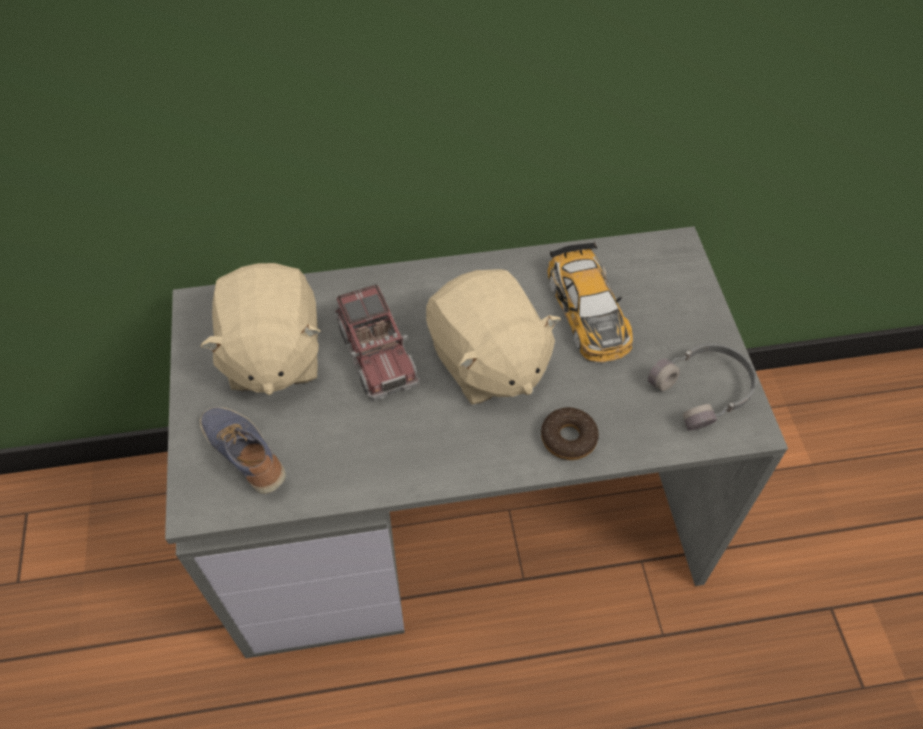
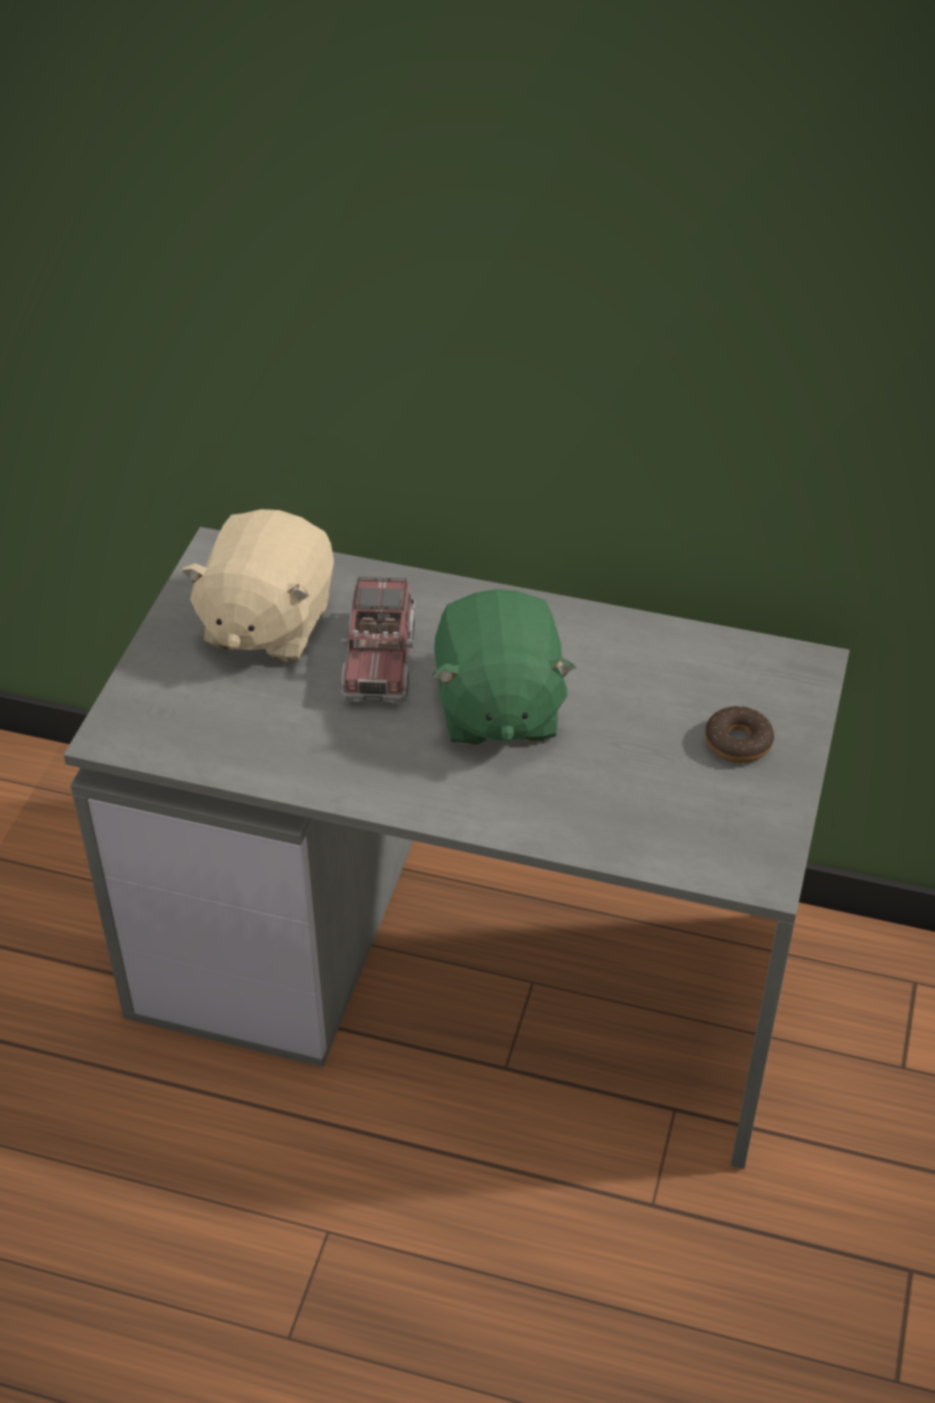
camera: 25 degrees right, 10 degrees down
shoe [200,407,286,494] -> none
beige plush toy [426,269,561,405] -> green plush toy [432,589,576,745]
donut [541,407,599,460] -> donut moved to [705,706,774,763]
toy car [547,242,633,363] -> none
grey headphones [648,343,757,430] -> none

